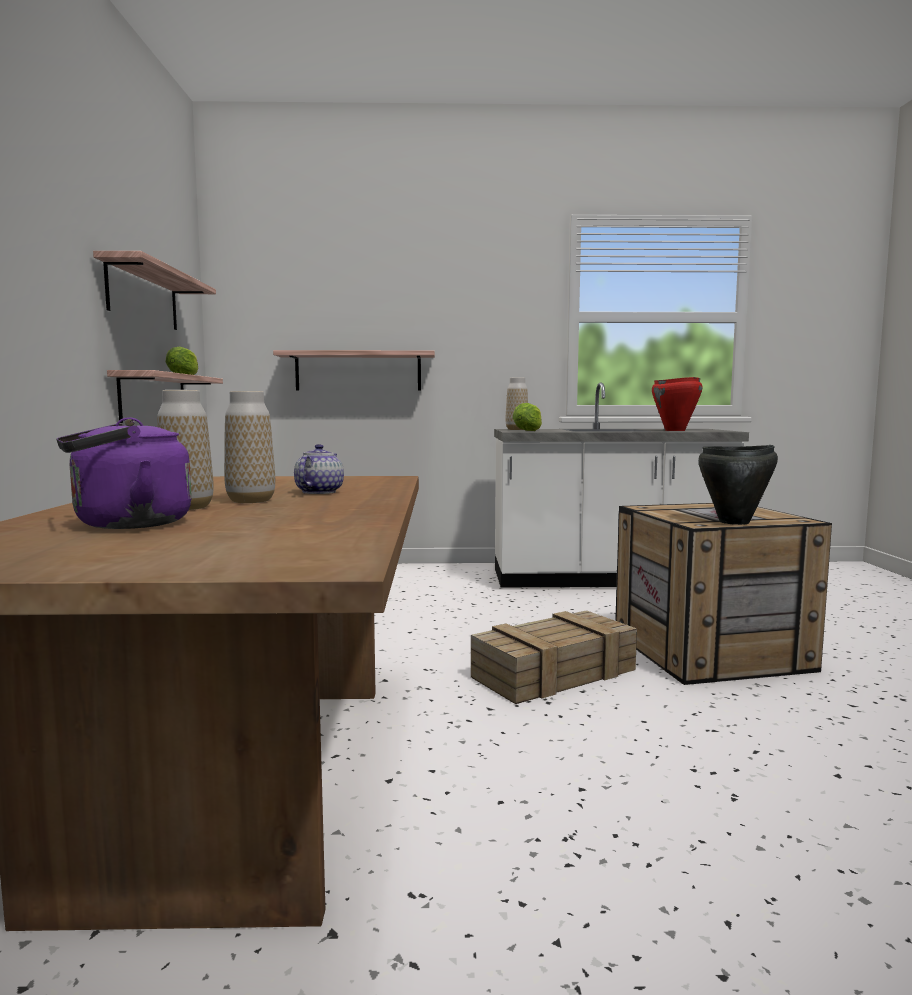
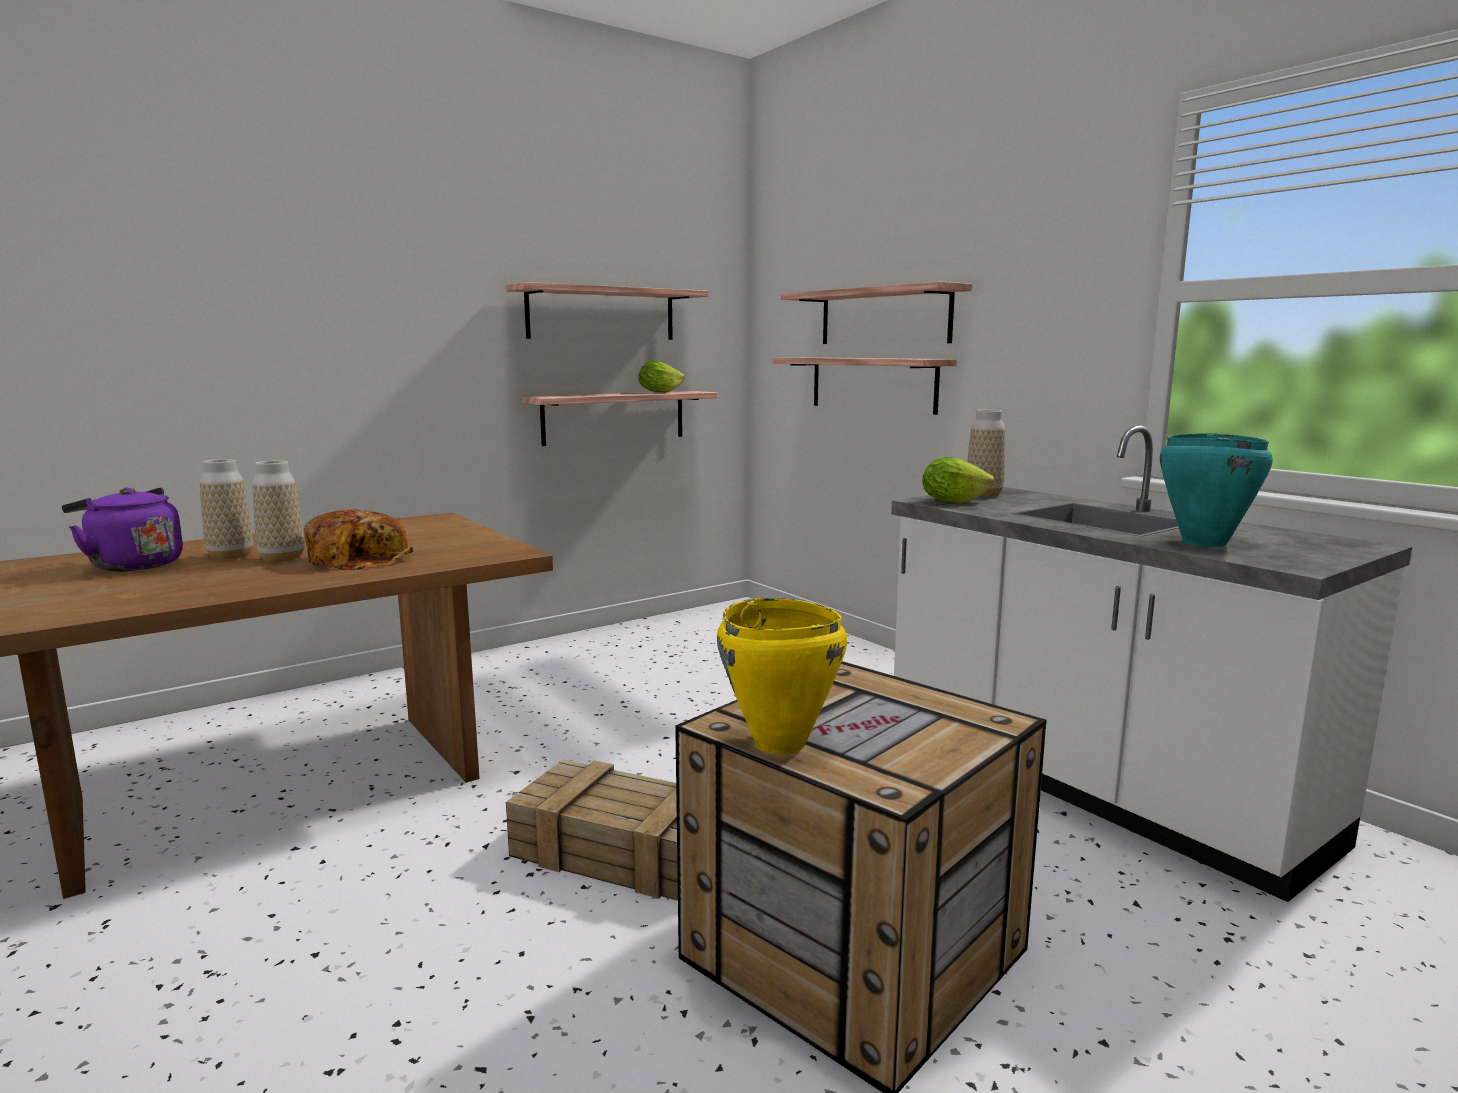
camera: 55 degrees right, 5 degrees up
teapot [294,444,344,494] -> bread [304,509,413,571]
red cooking pot [652,377,703,431] -> turquoise cooking pot [1160,433,1273,547]
black cooking pot [698,445,778,525] -> yellow cooking pot [717,598,847,754]
none -> shelf [781,281,972,344]

